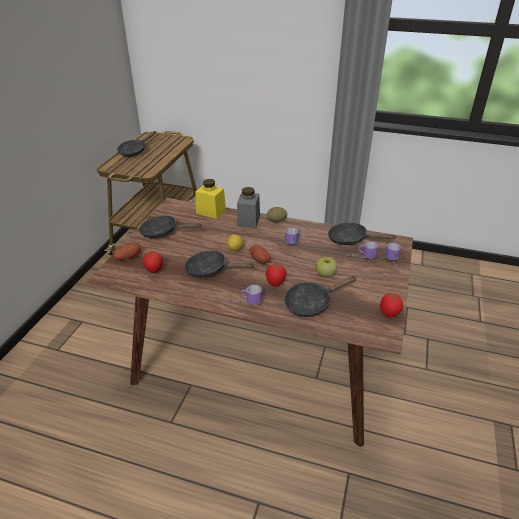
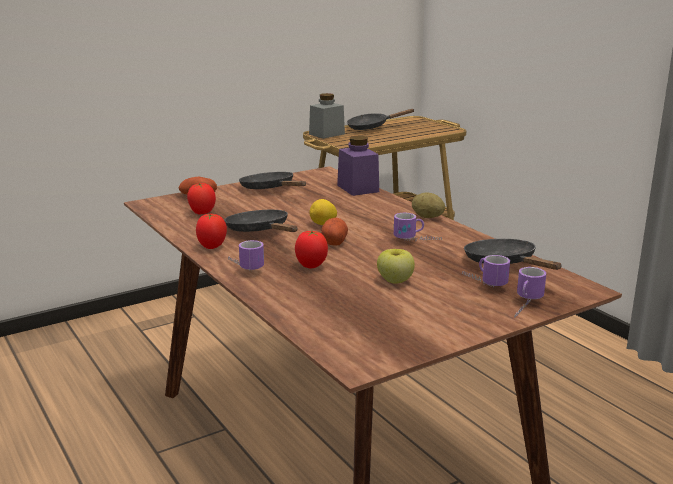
camera: 40 degrees right, 15 degrees down
yellow jar [195,179,226,219] -> purple jar [337,136,379,196]
grey jar [237,187,260,228] -> grey jar moved to [309,93,345,139]
black frying pan [284,276,357,317] -> none
tomato [380,293,403,318] -> tomato moved to [196,214,227,249]

